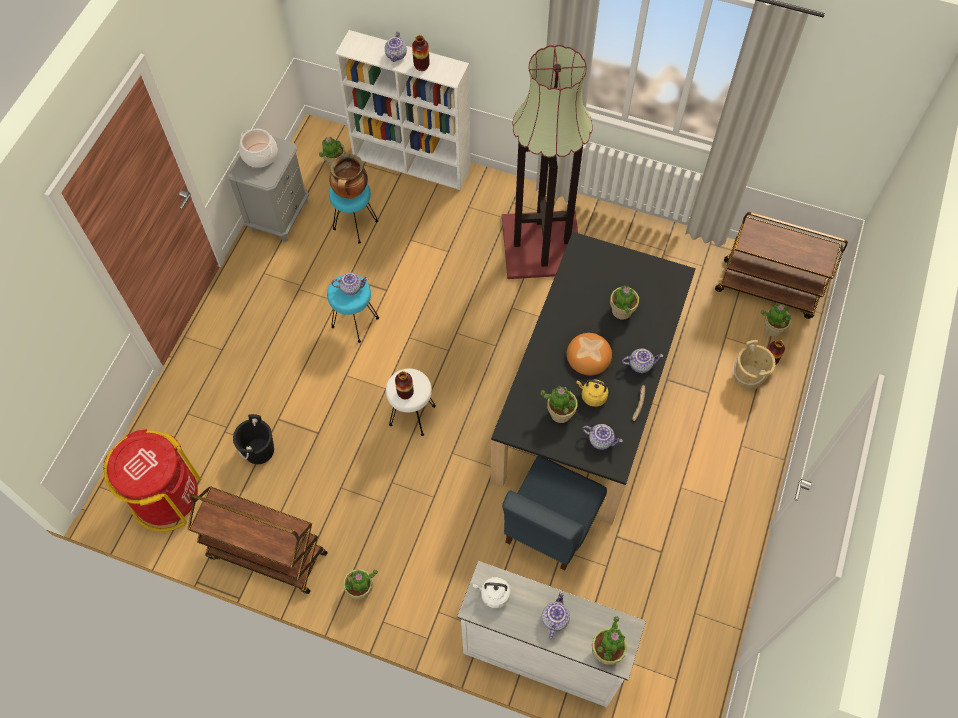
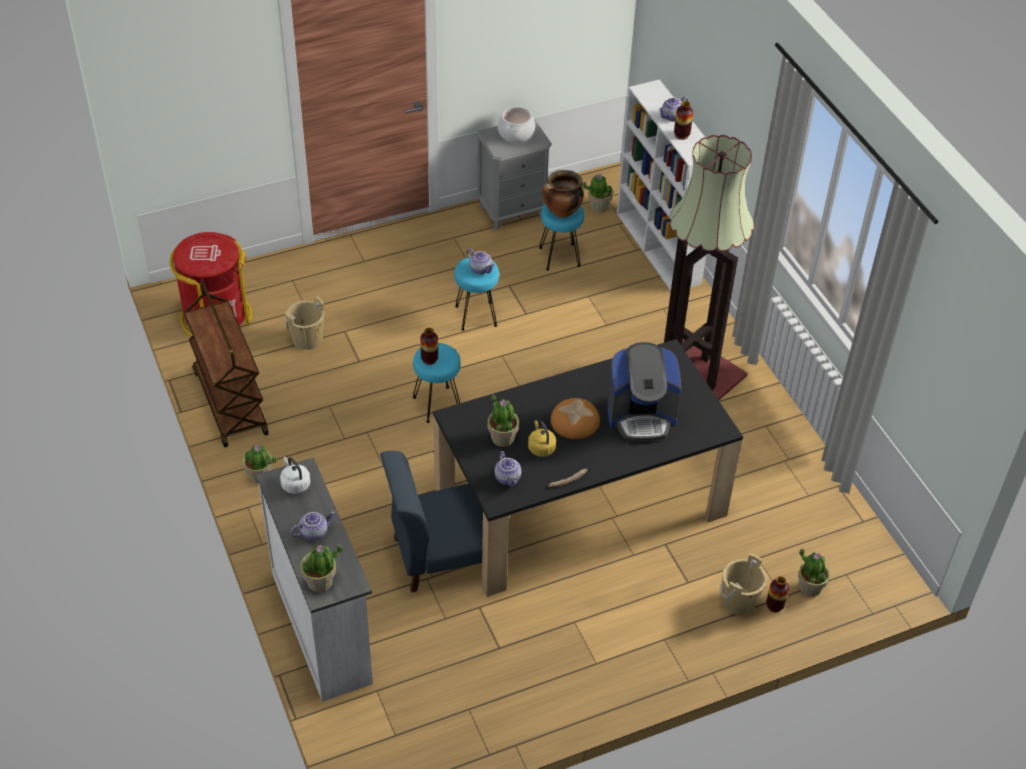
camera: 45 degrees right, 15 degrees down
black bucket [233,414,274,464] -> beige bucket [285,297,324,350]
white stool [386,368,436,436] -> turquoise stool [413,343,461,423]
potted plant [610,286,639,320] -> coffee machine [608,342,681,441]
teapot [622,349,663,373] -> none
brown cart [715,212,848,319] -> none

